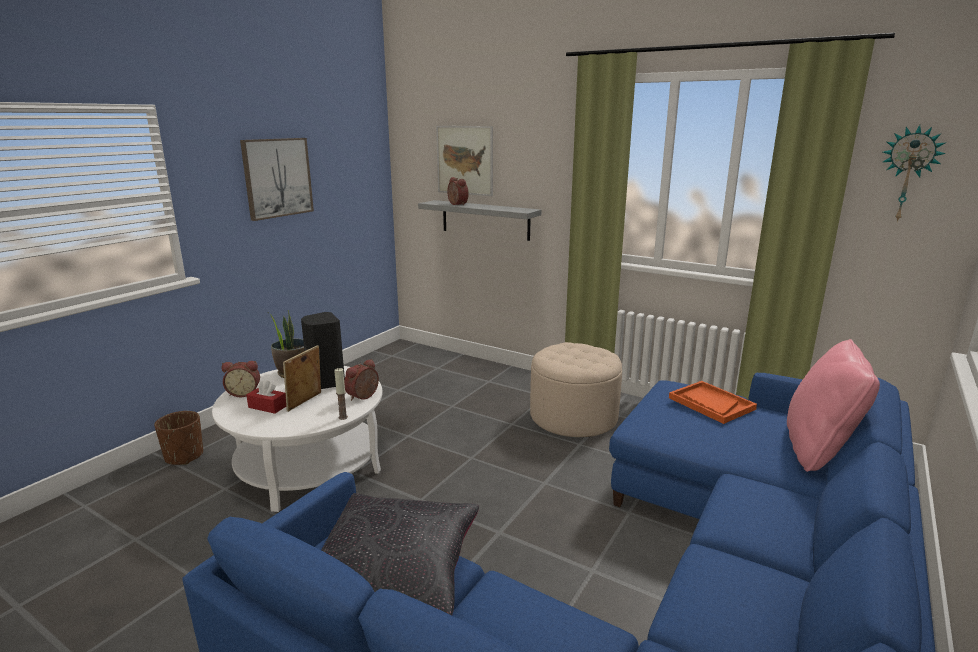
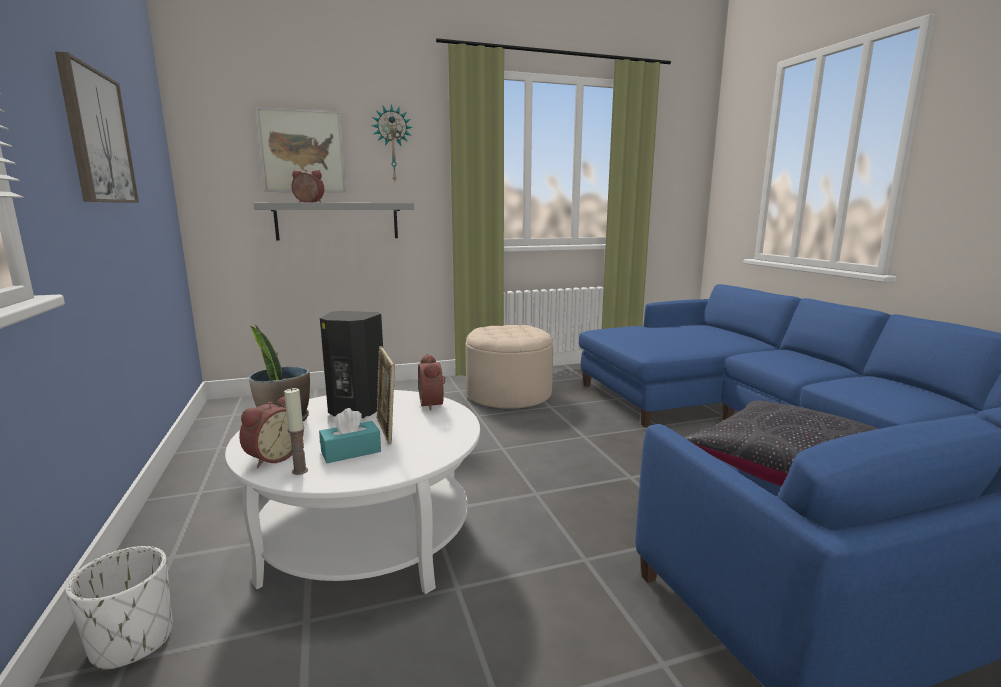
camera: 50 degrees left, 5 degrees down
brown planter [154,411,203,465] -> white planter [65,546,173,671]
red tissue box [246,380,286,414] -> turquoise tissue box [319,408,381,463]
candle [334,368,348,420] -> candle moved to [284,388,308,475]
orange tray [669,381,757,424] -> none
pink pillow [787,339,880,472] -> none
wall clock [883,125,946,222] -> wall clock moved to [371,104,413,181]

